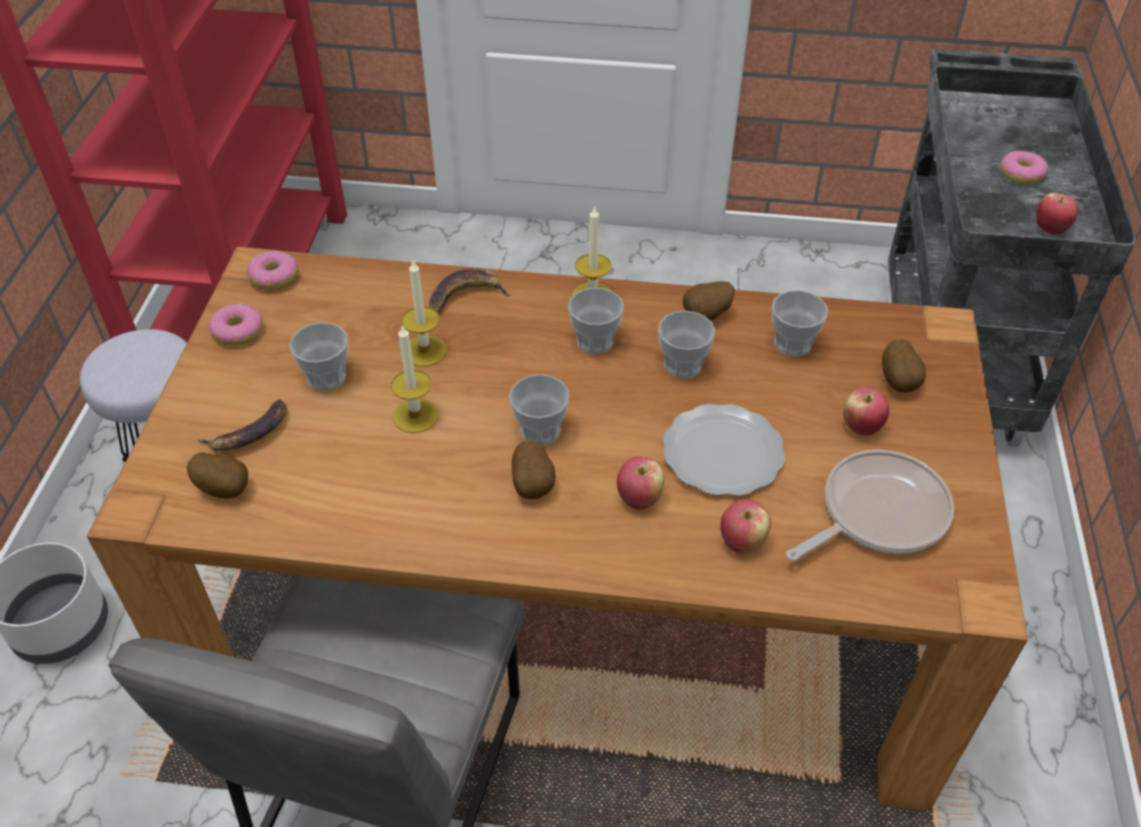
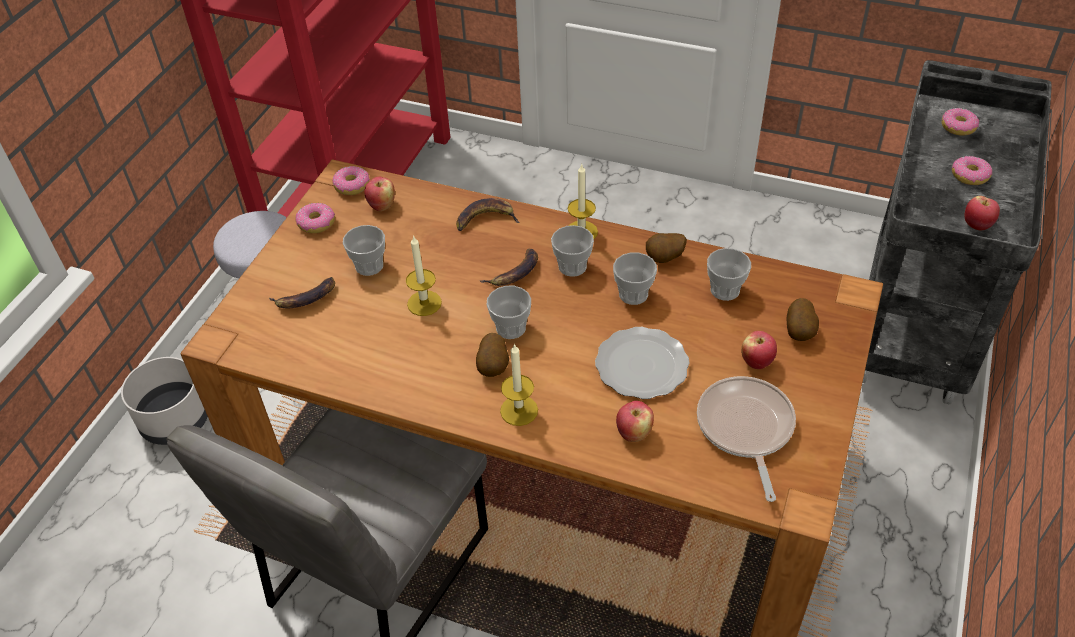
camera: 15 degrees right, 0 degrees up
potato [187,452,248,499] -> none
candle [402,261,447,367] -> candle moved to [500,343,538,426]
apple [617,456,665,510] -> apple moved to [364,177,395,211]
frying pan [786,450,954,561] -> frying pan turned 75 degrees counterclockwise [697,376,796,502]
none -> banana [480,249,538,286]
none -> donut [942,108,979,136]

